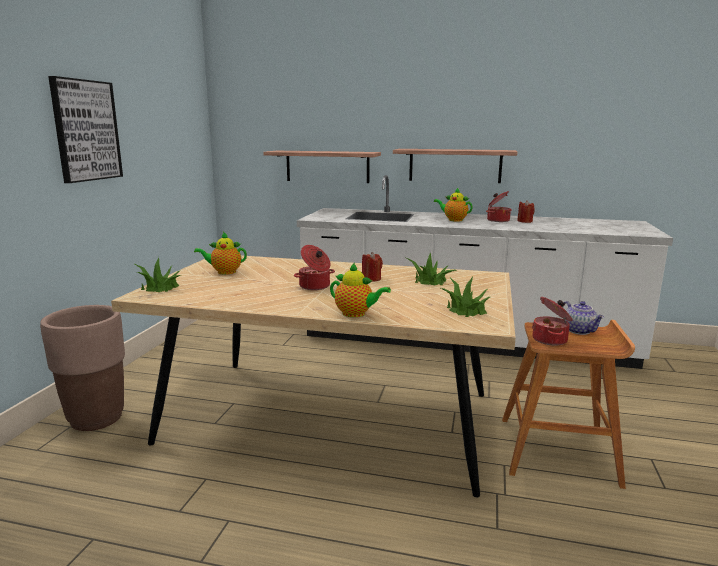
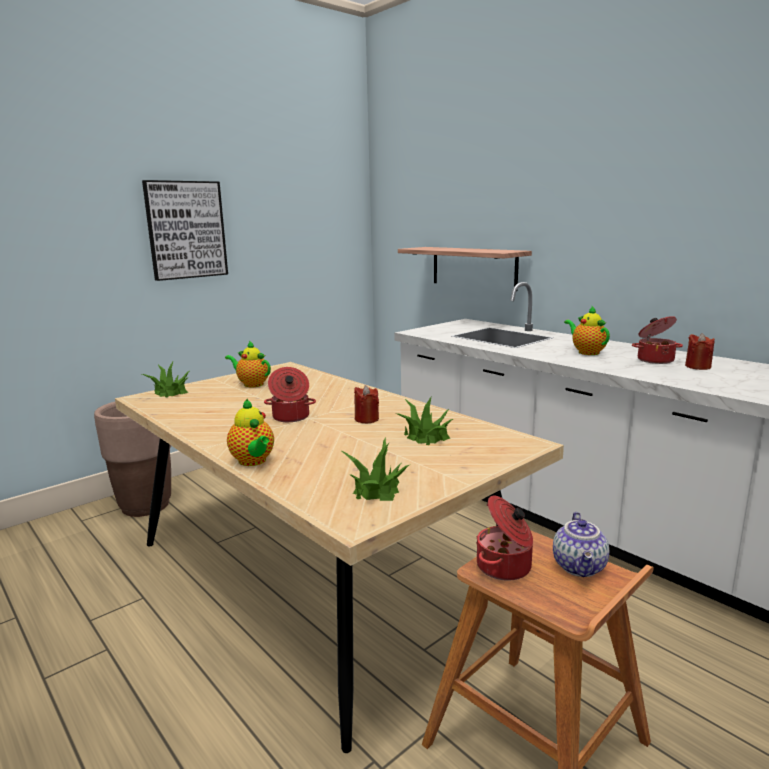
camera: 35 degrees right, 0 degrees up
shelf [393,149,517,183] -> none

